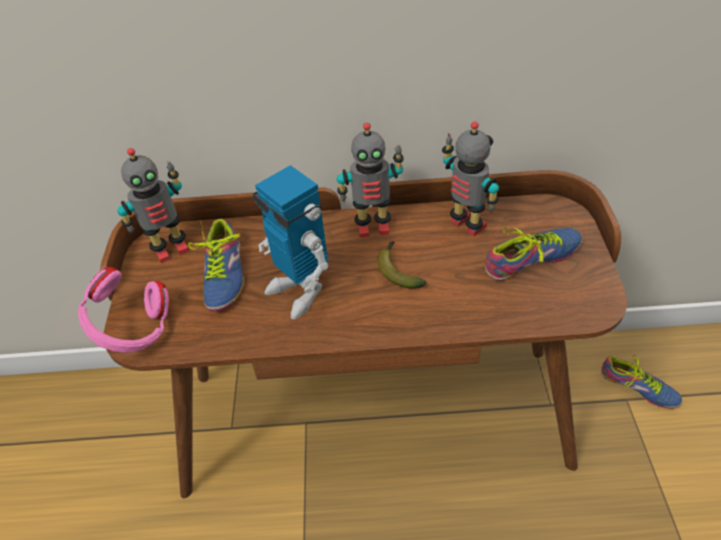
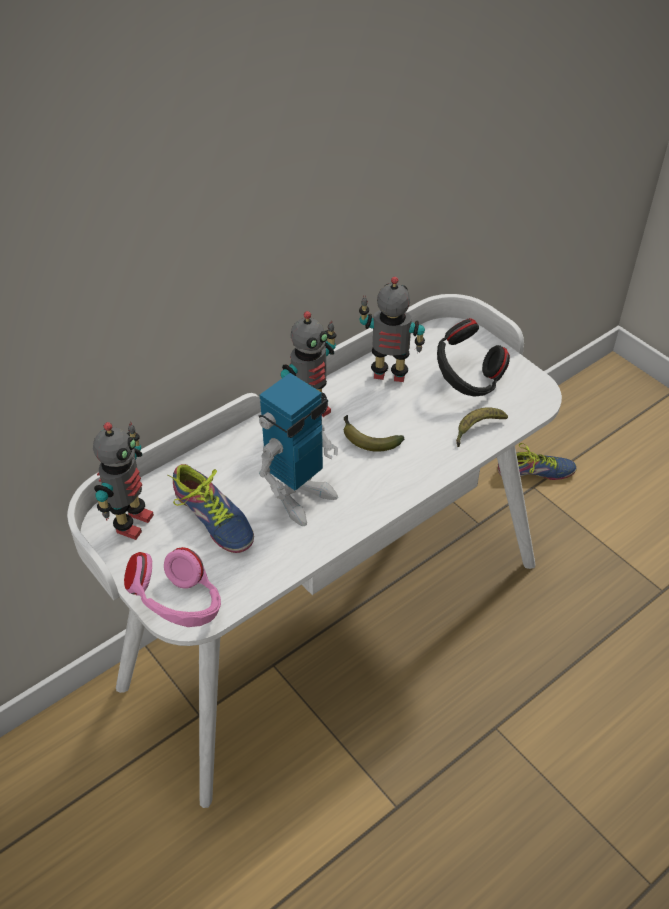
camera: 40 degrees left, 0 degrees up
brown desk [100,170,627,499] -> white desk [67,294,562,808]
toy robot [252,165,329,319] -> toy robot turned 60 degrees counterclockwise [258,373,338,526]
shoe [485,227,583,281] -> black headphones [437,318,510,397]
none -> banana [456,407,508,447]

